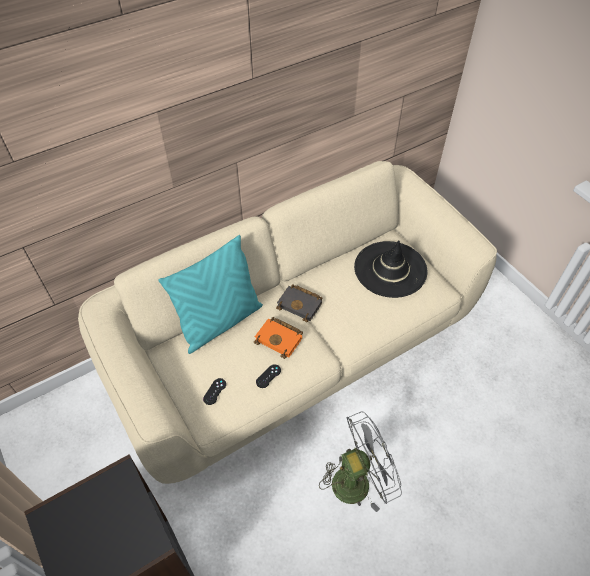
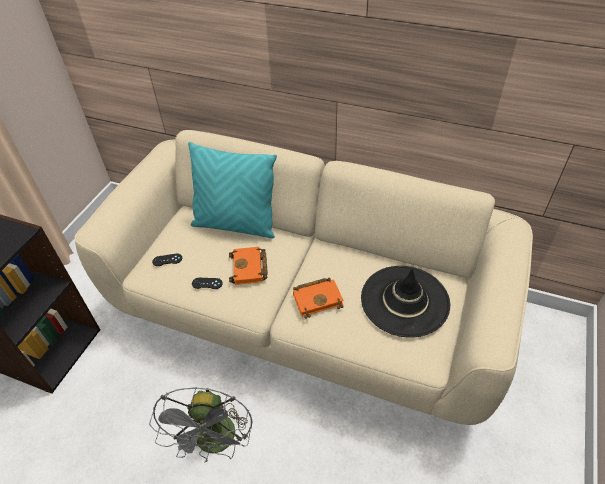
camera: 55 degrees right, 5 degrees down
black book [276,285,323,322] -> none
grey fan [319,412,402,512] -> grey fan turned 60 degrees clockwise [149,387,253,463]
none -> orange book [293,277,344,319]

